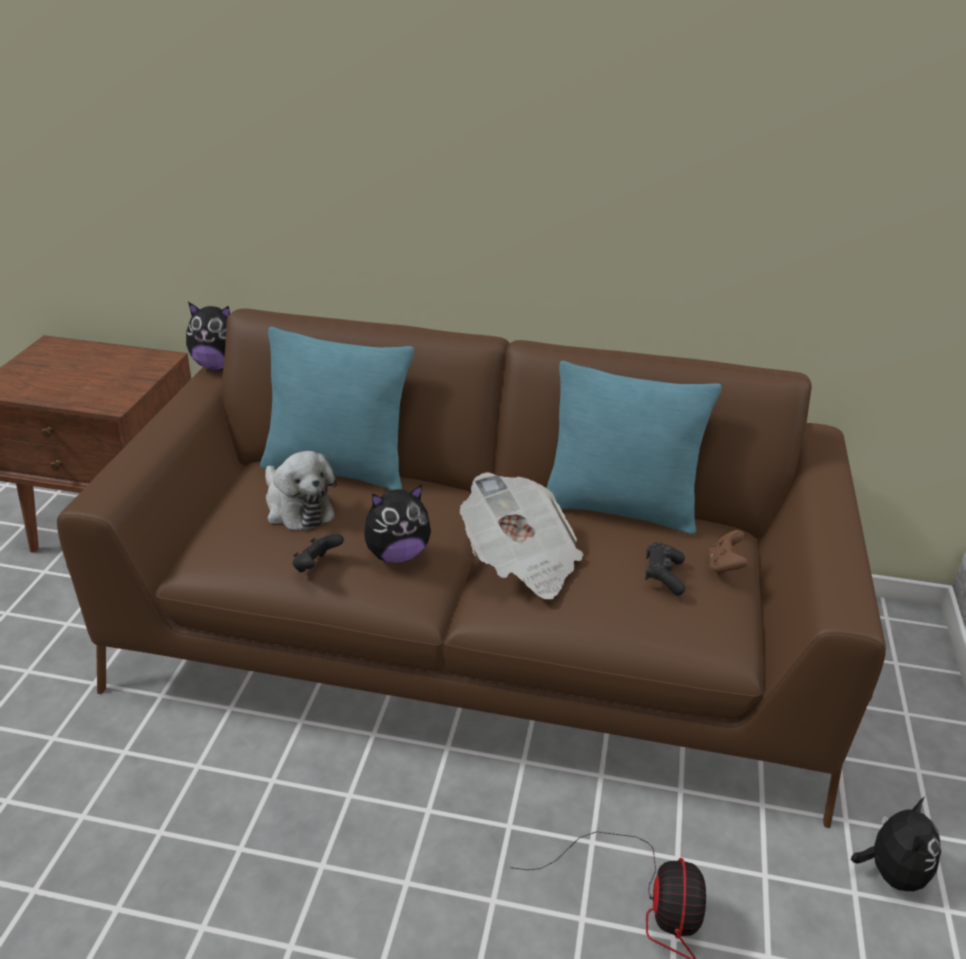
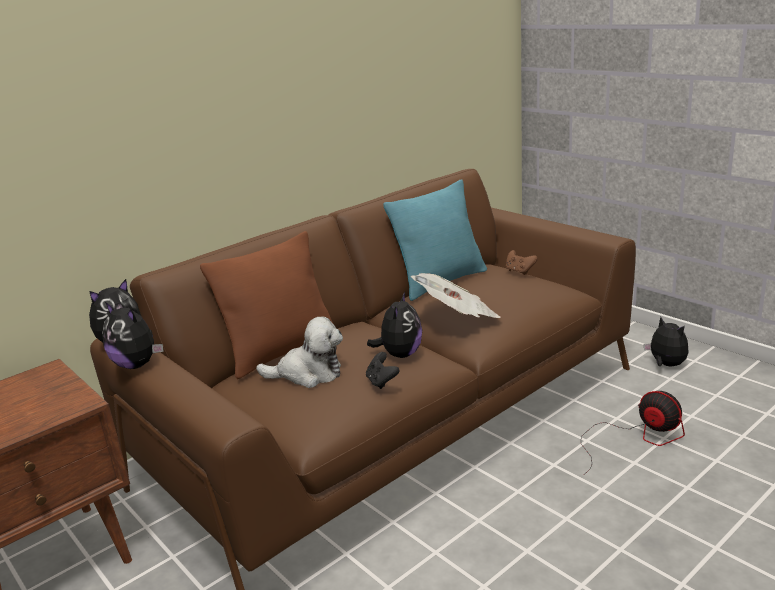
camera: 50 degrees left, 10 degrees down
turquoise pillow [260,327,414,490] -> brown pillow [200,231,333,379]
black game controller [645,542,685,596] -> none
none -> plush toy [102,302,164,369]

